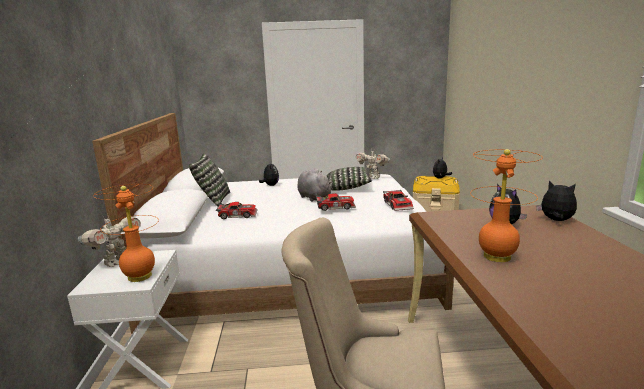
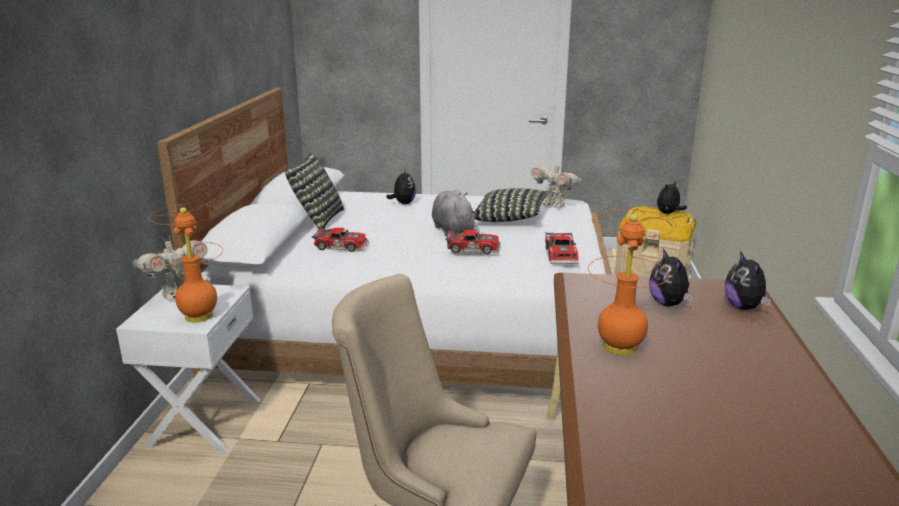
camera: 10 degrees right, 5 degrees up
plush toy [536,181,577,221] -> plush toy turned 150 degrees counterclockwise [725,251,771,310]

